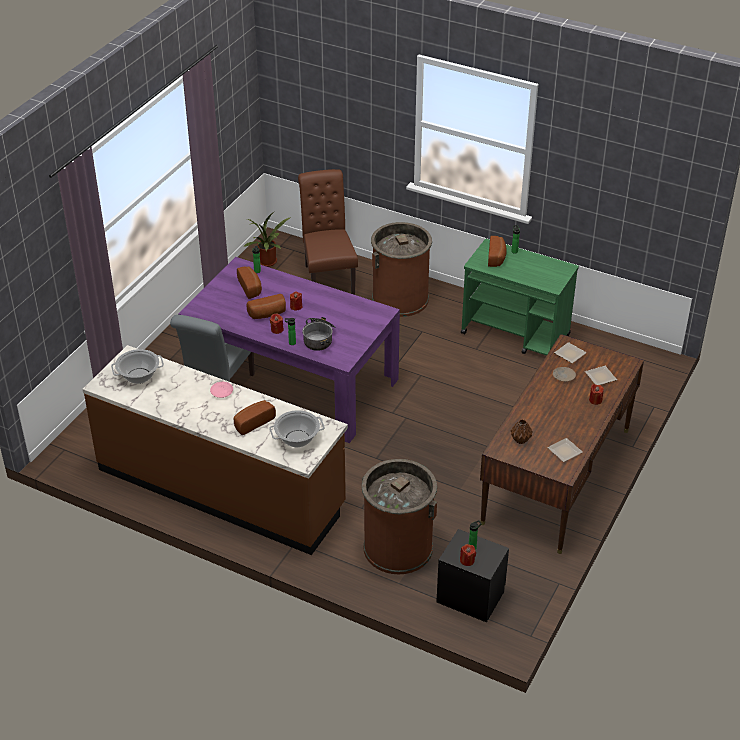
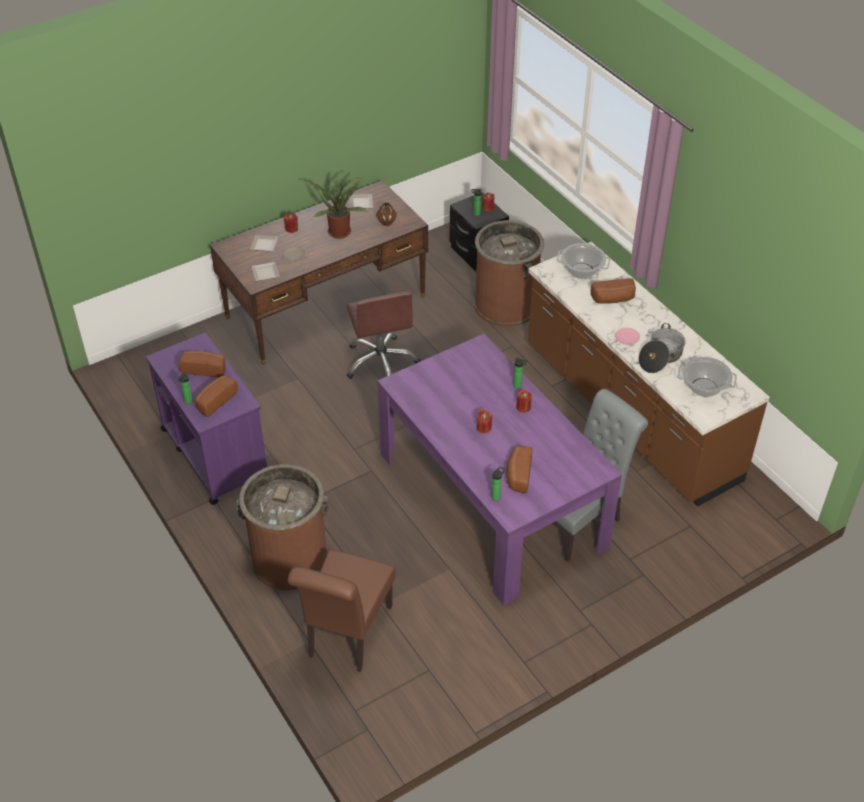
camera: 150 degrees left, 5 degrees up
potted plant [243,211,291,267] -> potted plant moved to [304,175,366,239]
bread [246,294,286,319] -> bread moved to [178,351,226,377]
cooking pot [302,317,336,351] -> cooking pot moved to [638,323,686,373]
green cart [461,239,579,356] -> purple cart [146,333,267,505]
none -> brown office chair [346,291,421,379]

